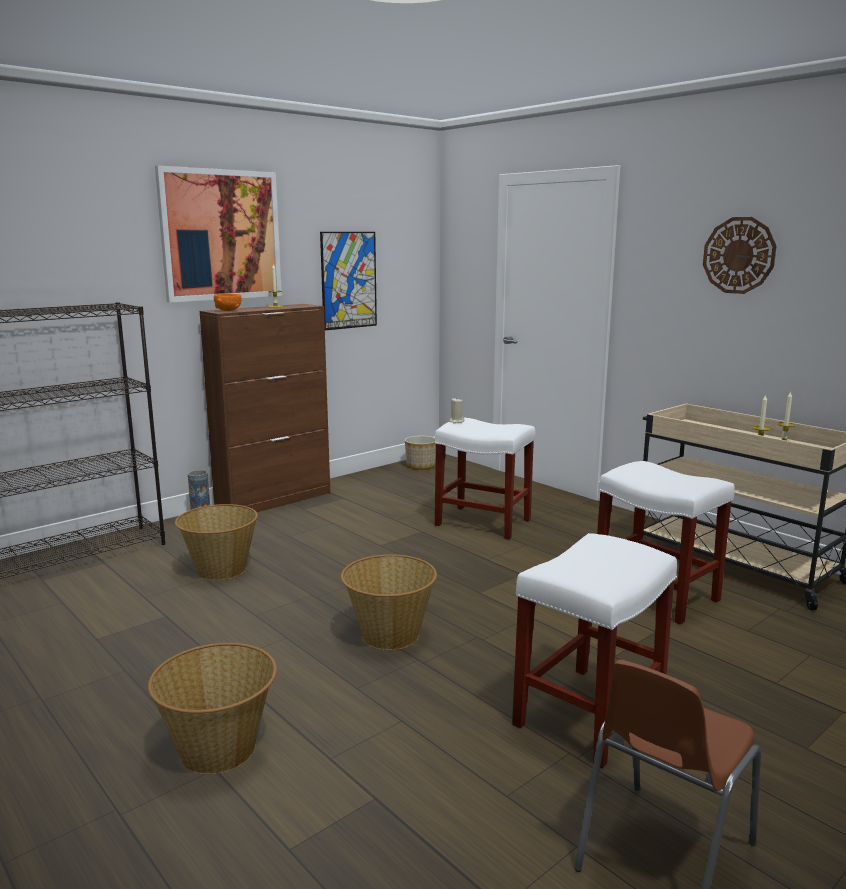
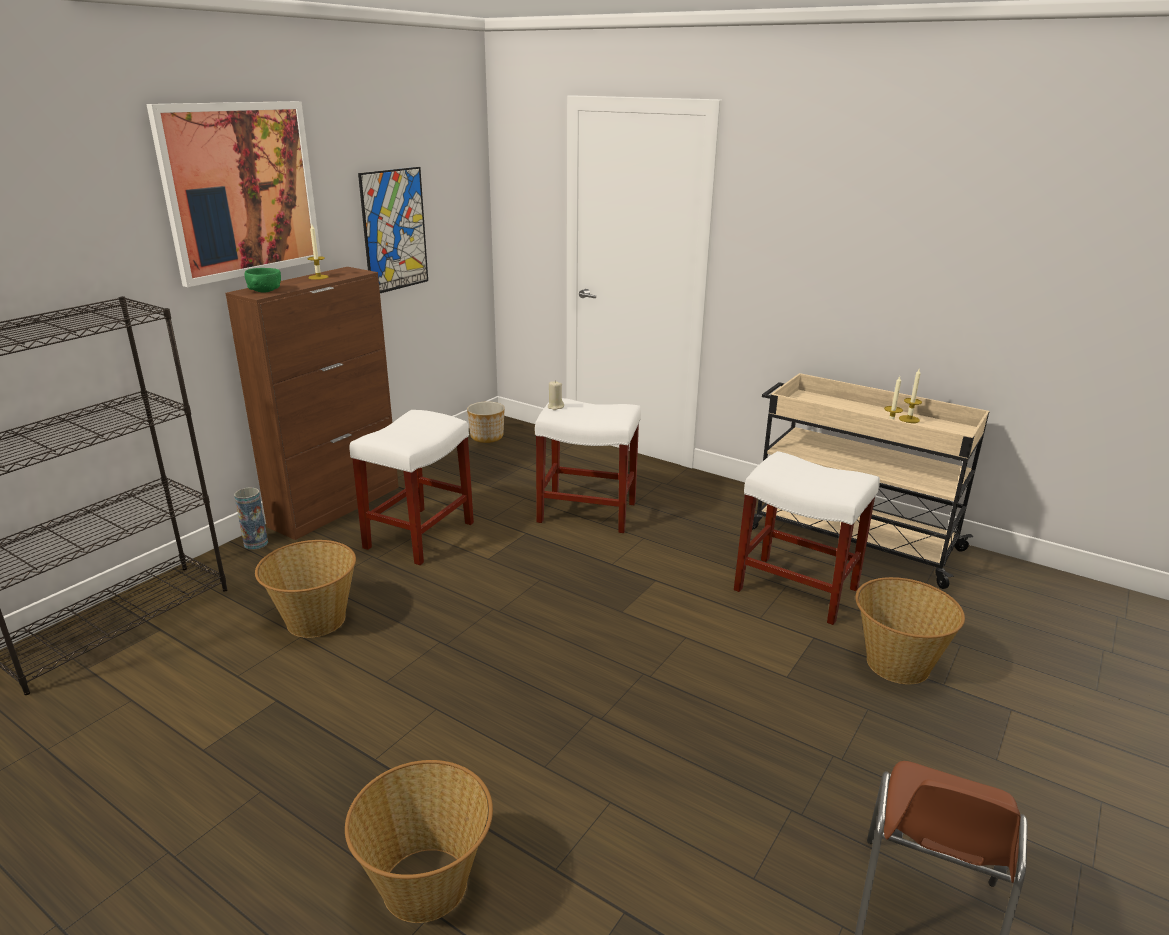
camera: 15 degrees left, 10 degrees up
orange bowl [214,293,242,311] -> green bowl [244,268,281,293]
basket [341,554,437,650] -> basket moved to [855,577,965,684]
white stool [512,533,677,768] -> white stool moved to [350,410,474,565]
wall clock [703,217,777,294] -> none

